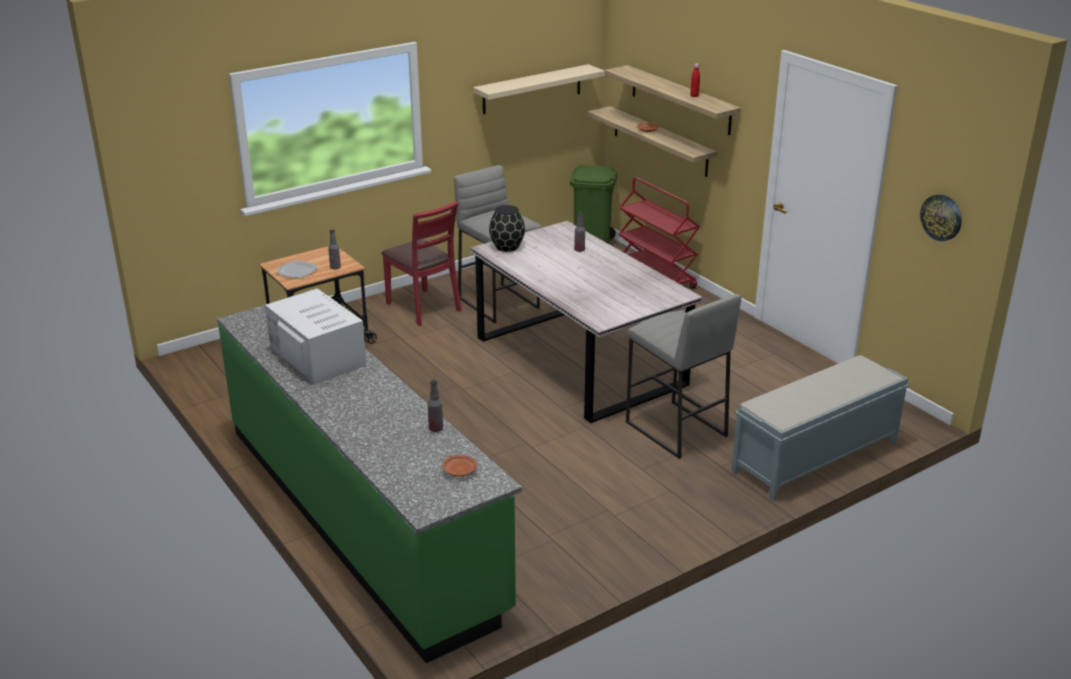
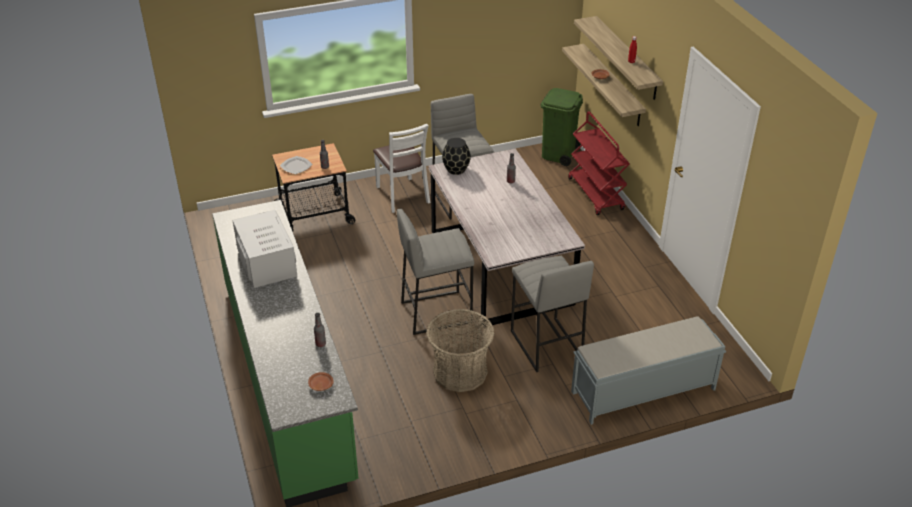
camera: 15 degrees right, 10 degrees up
red chair [381,201,462,326] -> white chair [373,124,430,213]
beige shelf [473,64,605,114] -> none
wall clock [920,194,962,241] -> none
none -> grey stool [397,209,474,335]
none -> basket [426,309,495,392]

